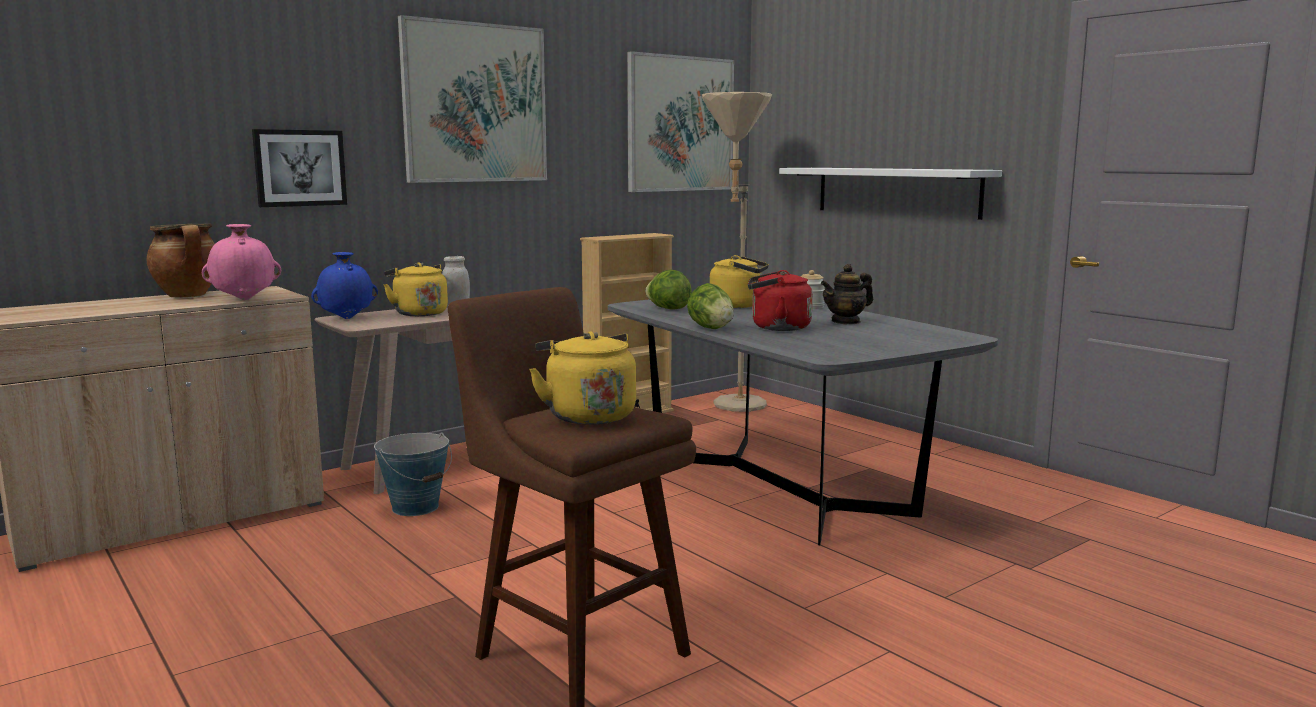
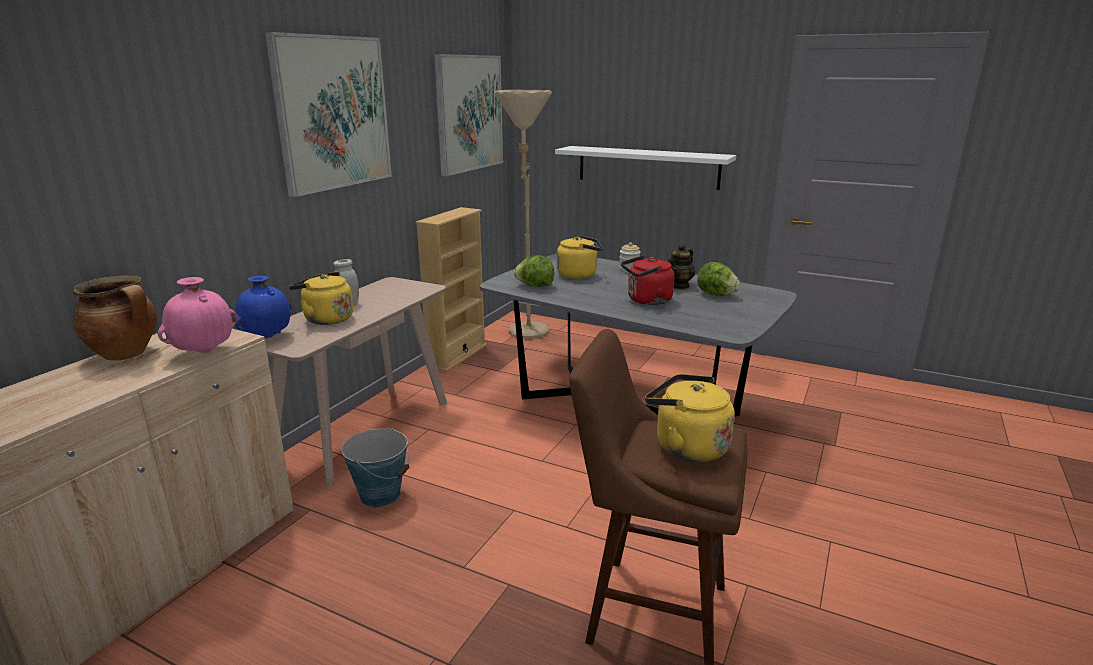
camera: 25 degrees left, 10 degrees up
picture [252,129,347,207] -> none
lettuce [687,283,734,329] -> lettuce moved to [697,262,740,296]

